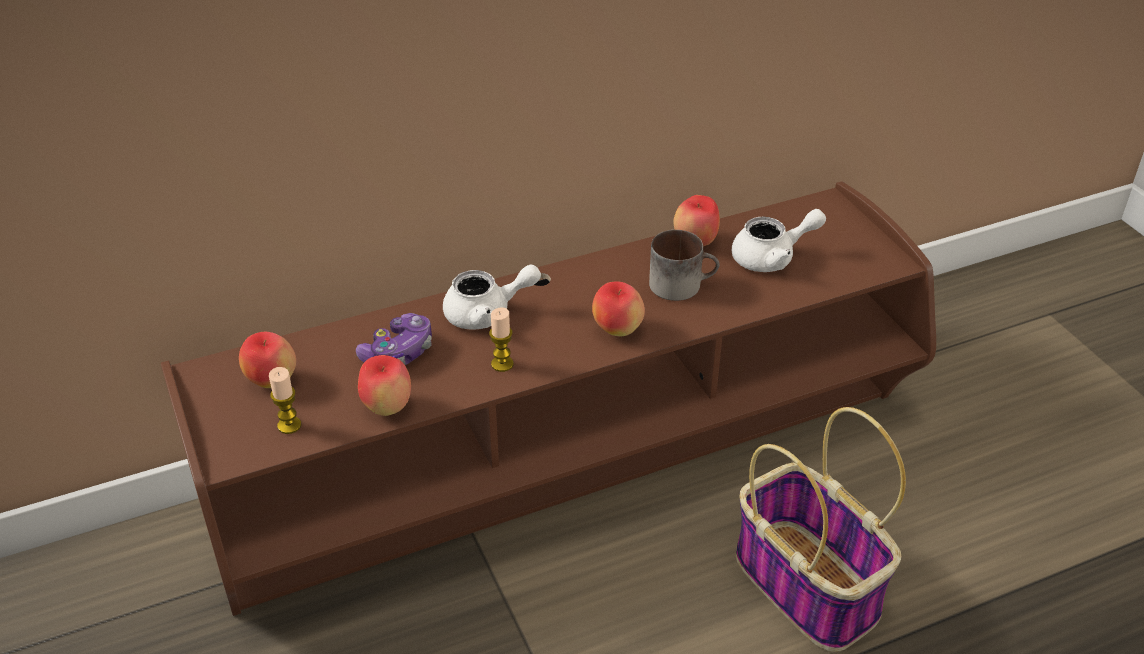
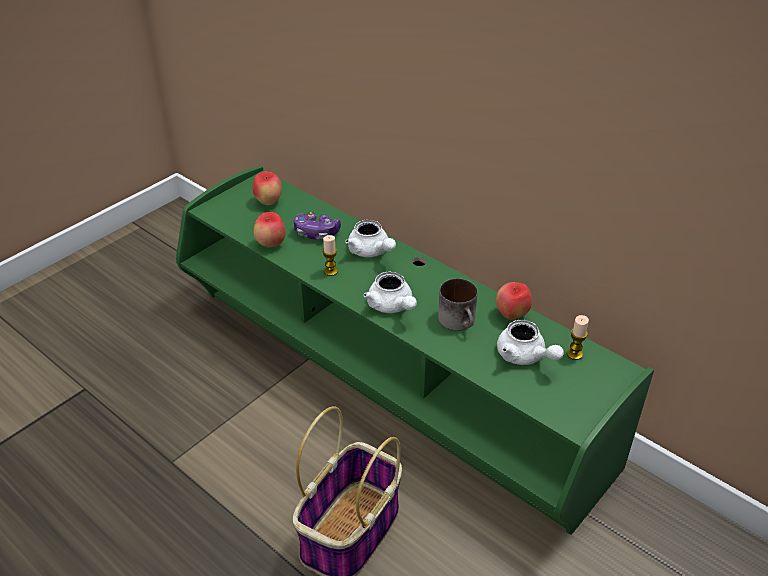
camera: 65 degrees right, 0 degrees up
brown tv stand [161,181,936,616] -> green tv stand [176,166,654,535]
candle [269,367,301,434] -> candle moved to [567,315,589,360]
apple [592,281,645,336] -> white teapot [363,272,417,313]

